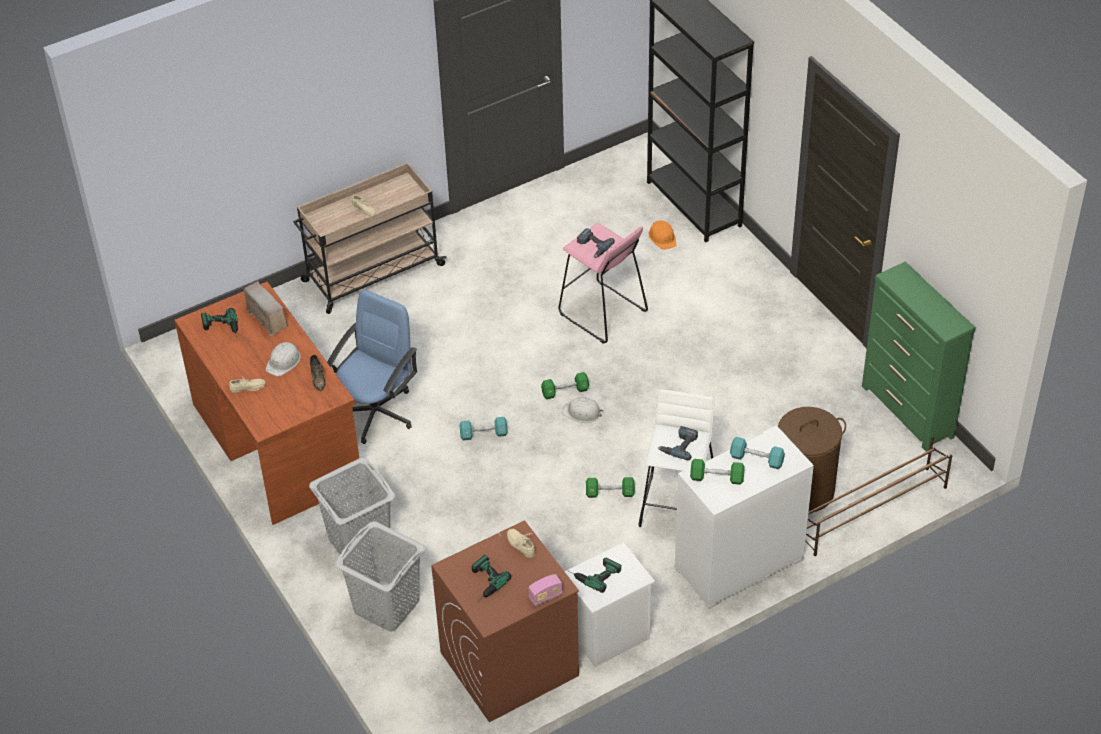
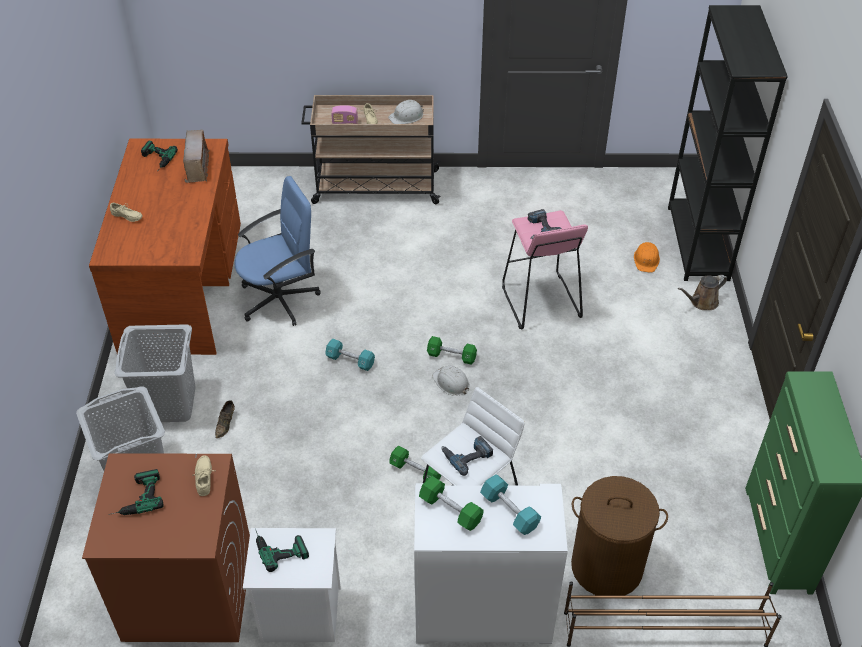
camera: 30 degrees right, 0 degrees up
white hard hat [265,342,301,376] -> white hard hat moved to [388,100,424,124]
brown shoe [310,355,325,391] -> brown shoe moved to [215,400,235,438]
radio [529,574,563,607] -> radio moved to [331,105,358,124]
none -> brown watering can [678,275,727,310]

